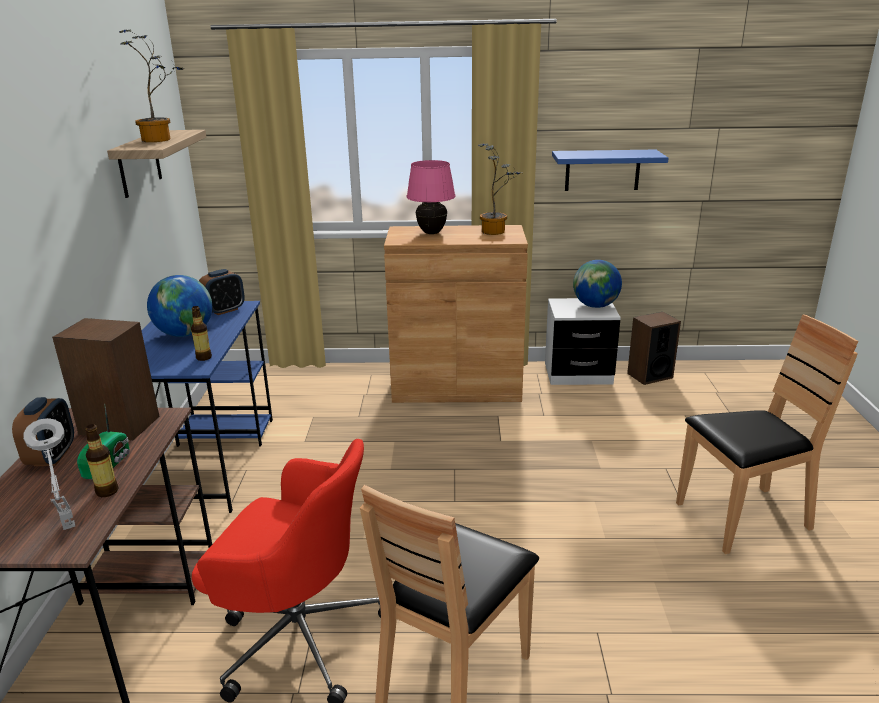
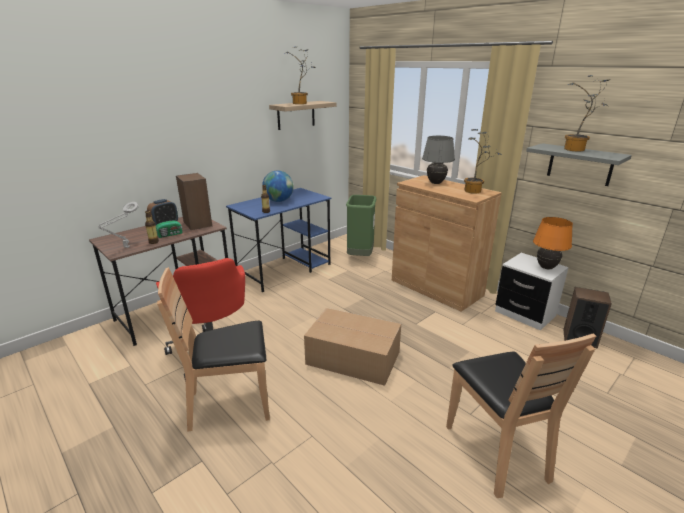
camera: 45 degrees right, 0 degrees up
alarm clock [199,269,245,315] -> none
pink table lamp [407,160,456,234] -> grey table lamp [422,136,455,184]
blue shelf [552,150,669,191] -> grey shelf [526,143,632,186]
globe [573,260,622,308] -> orange table lamp [533,217,573,269]
brown chair [676,314,858,554] -> brown chair turned 45 degrees clockwise [446,333,596,498]
none -> cardboard box [304,308,401,386]
none -> green trash can [346,195,376,256]
none -> potted plant [564,75,609,152]

